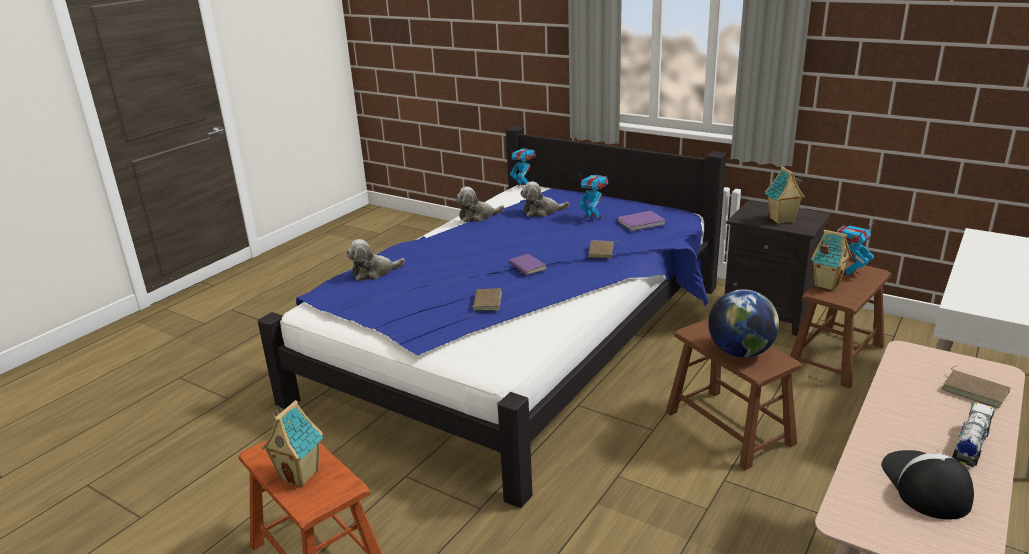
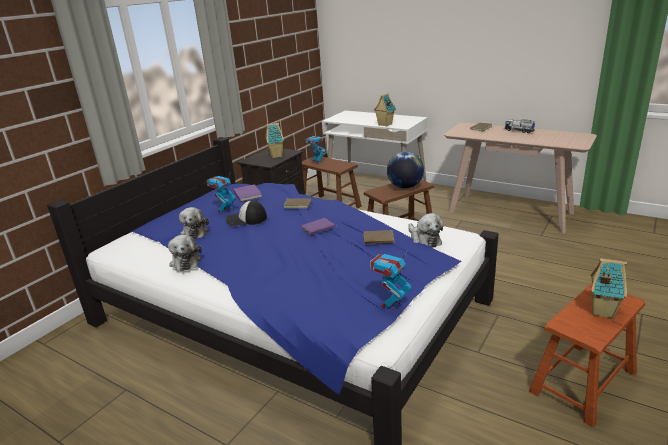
camera: 90 degrees left, 0 degrees up
plush toy [346,239,405,281] -> plush toy moved to [408,213,444,248]
toy robot [509,145,536,188] -> toy robot moved to [370,250,412,310]
toy house [811,230,852,291] -> toy house moved to [374,93,396,127]
cap [881,450,974,520] -> cap moved to [226,200,267,226]

